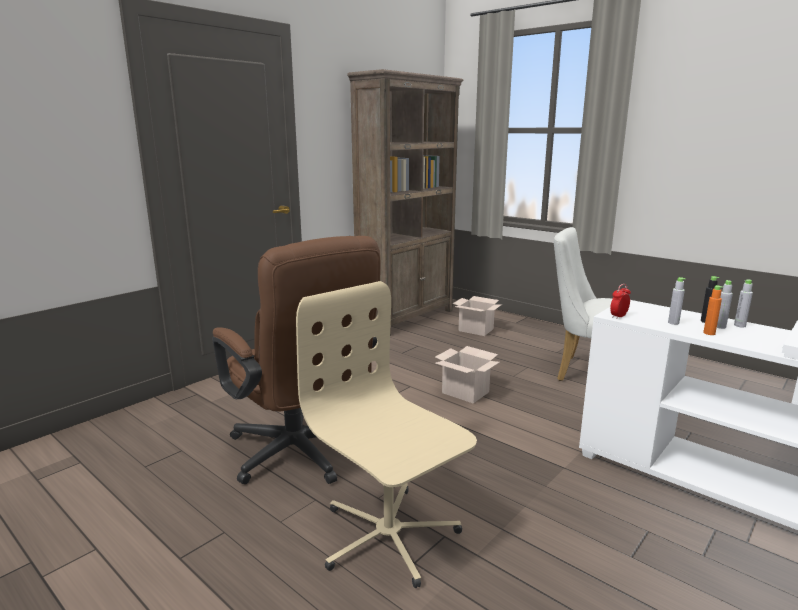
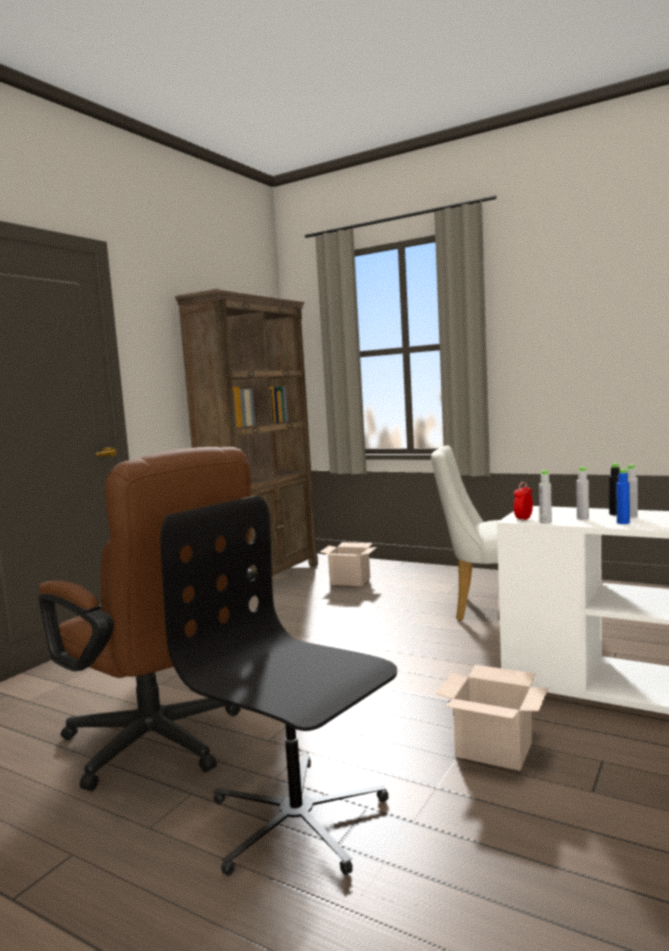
camera: 10 degrees left, 10 degrees down
beige office chair [296,281,477,588] -> black office chair [160,496,397,876]
cardboard box [435,346,499,403] -> cardboard box moved to [436,665,549,771]
orange bottle [703,285,723,335] -> blue bottle [617,469,630,524]
grey bottle [734,279,753,328] -> grey bottle moved to [539,470,552,524]

